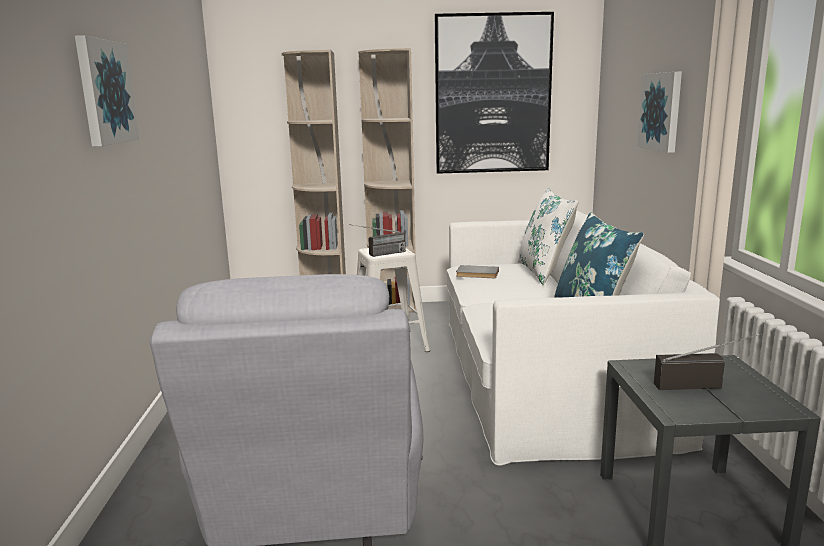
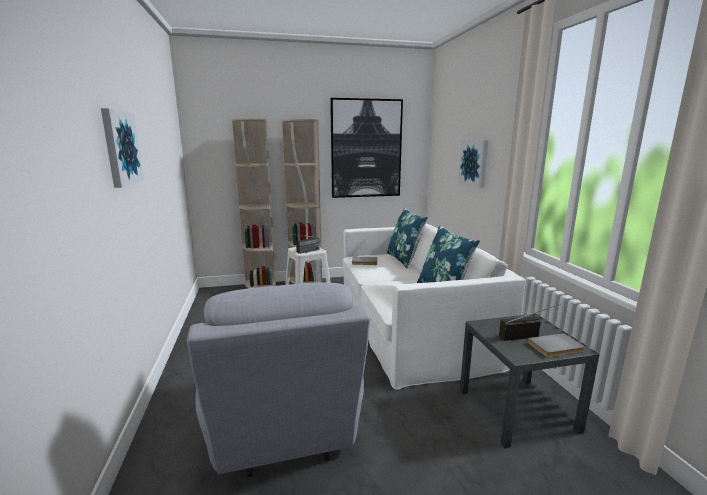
camera: 10 degrees left, 0 degrees up
white pillow [518,188,579,285] -> blue pillow [387,208,428,269]
none -> grey book [527,333,585,358]

